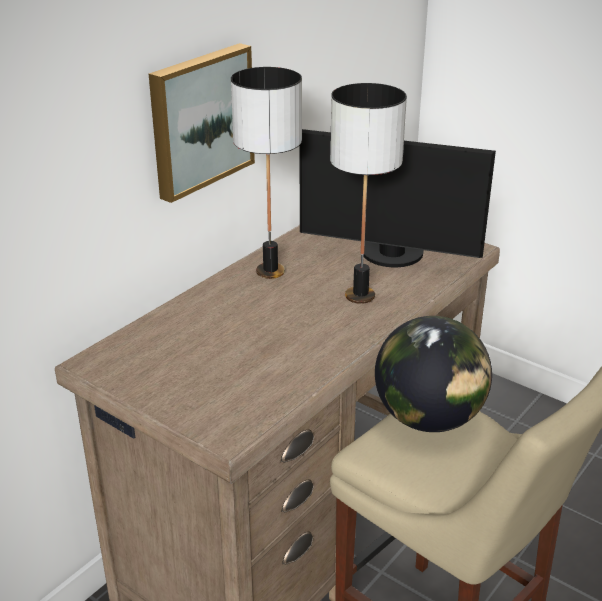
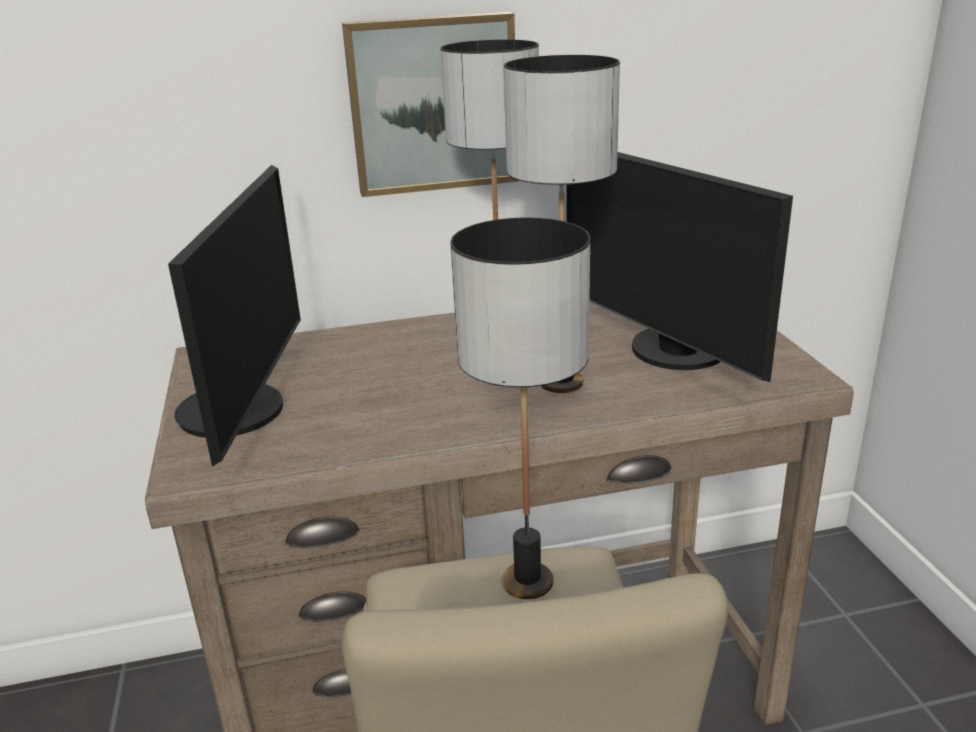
camera: 40 degrees right, 5 degrees down
globe [375,316,492,432] -> table lamp [450,217,590,599]
none -> monitor [168,165,301,466]

